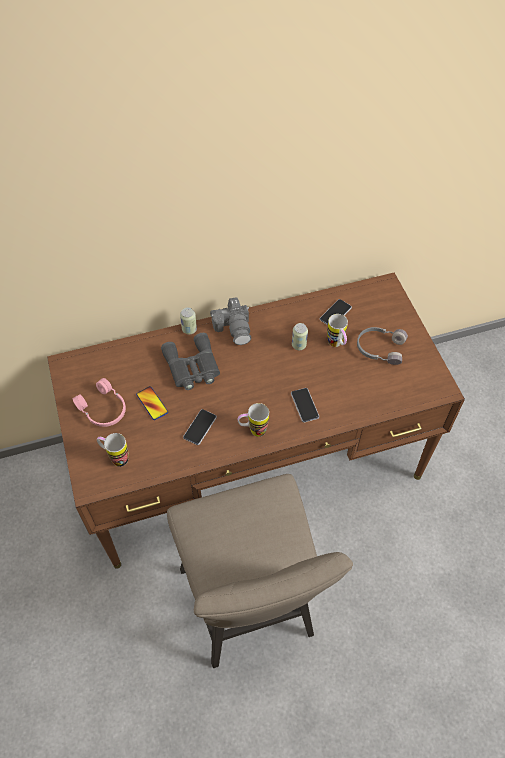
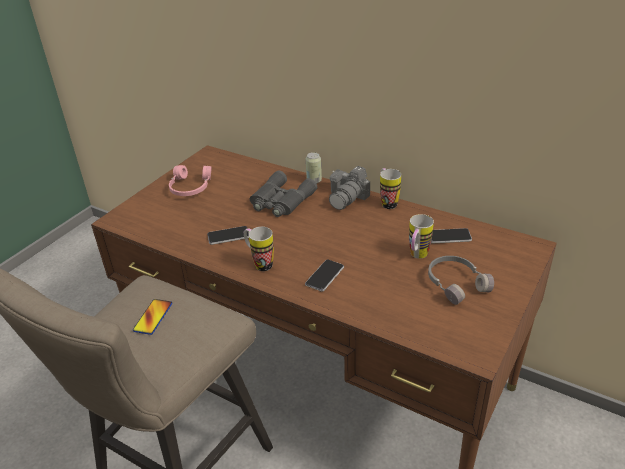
camera: 50 degrees right, 20 degrees down
mug [97,433,128,467] -> mug moved to [380,168,401,209]
phone [136,386,168,420] -> phone moved to [133,299,172,335]
can [292,323,308,350] -> none

